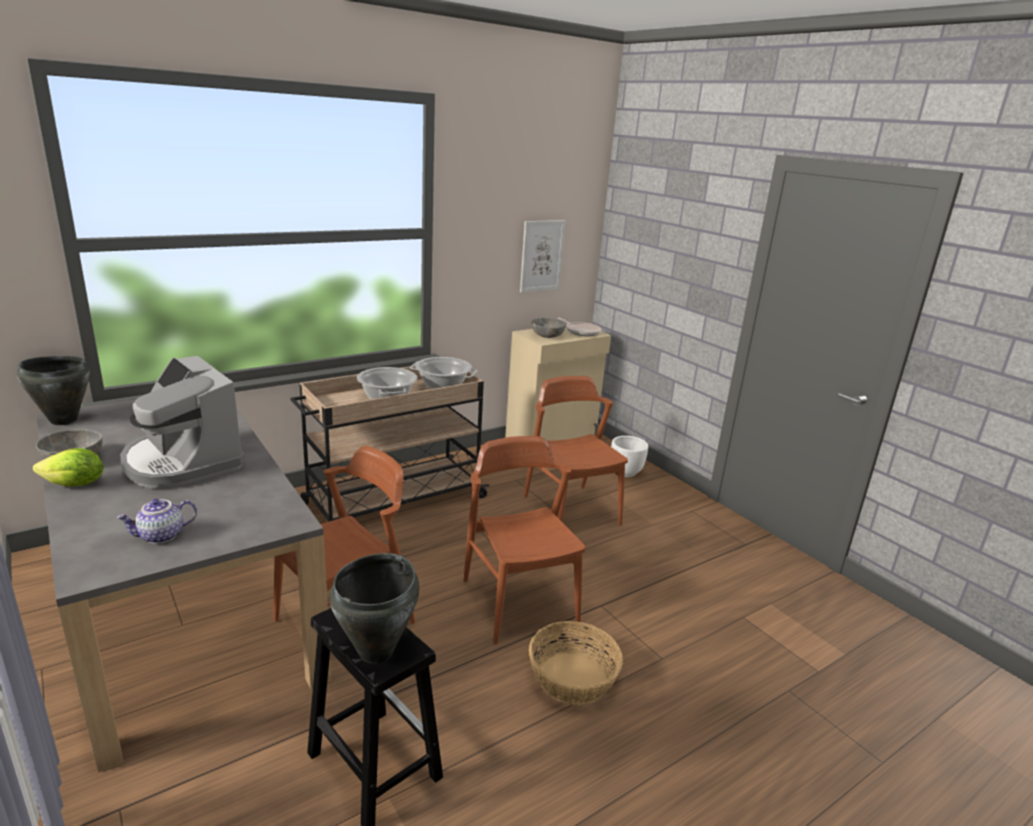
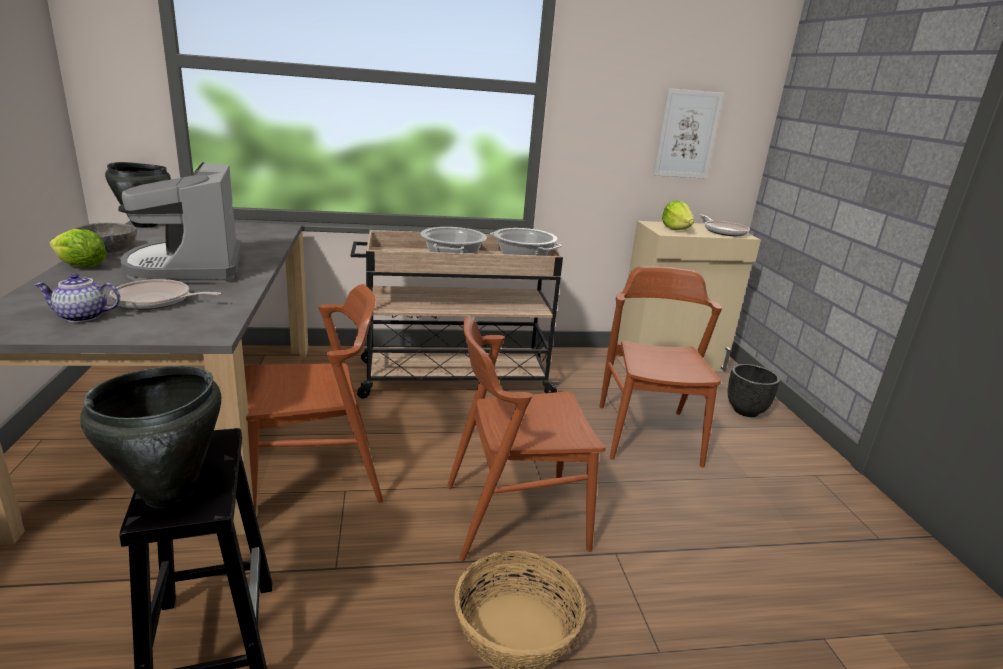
camera: 25 degrees right, 0 degrees up
brown chair [464,436,586,644] -> brown chair turned 105 degrees counterclockwise [447,317,606,561]
grey bowl [532,318,566,338] -> lettuce [662,200,694,230]
white planter [611,436,648,477] -> black planter [728,364,780,417]
none -> frying pan [110,279,221,310]

